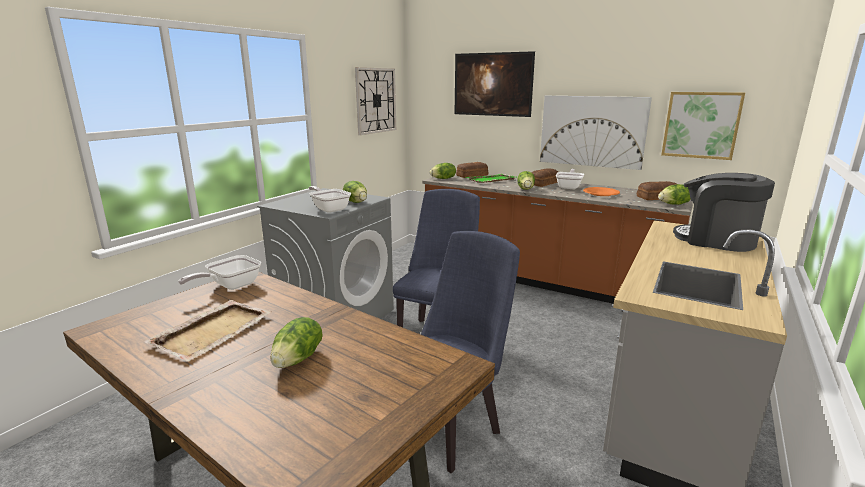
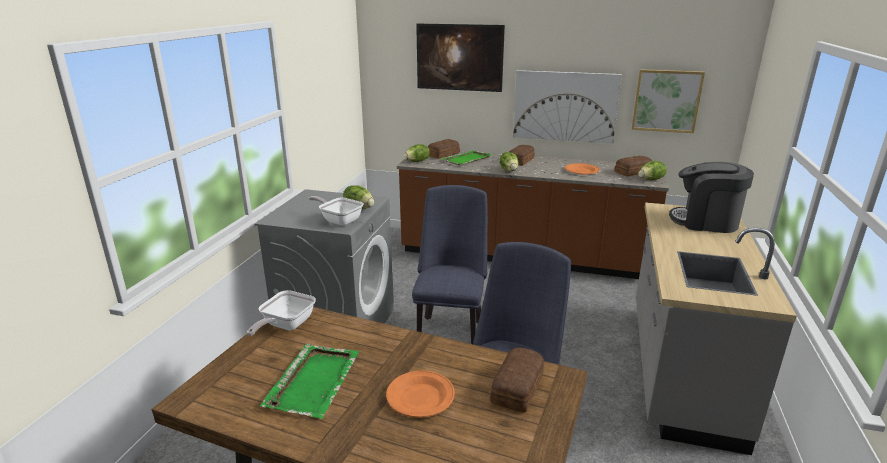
camera: 15 degrees left, 5 degrees up
beige tray [144,300,271,361] -> green tray [260,344,359,419]
lettuce [271,317,323,368] -> orange plate [386,371,455,418]
wall clock [355,67,396,135] -> none
frying pan [556,169,584,189] -> none
none -> bread [490,348,544,412]

